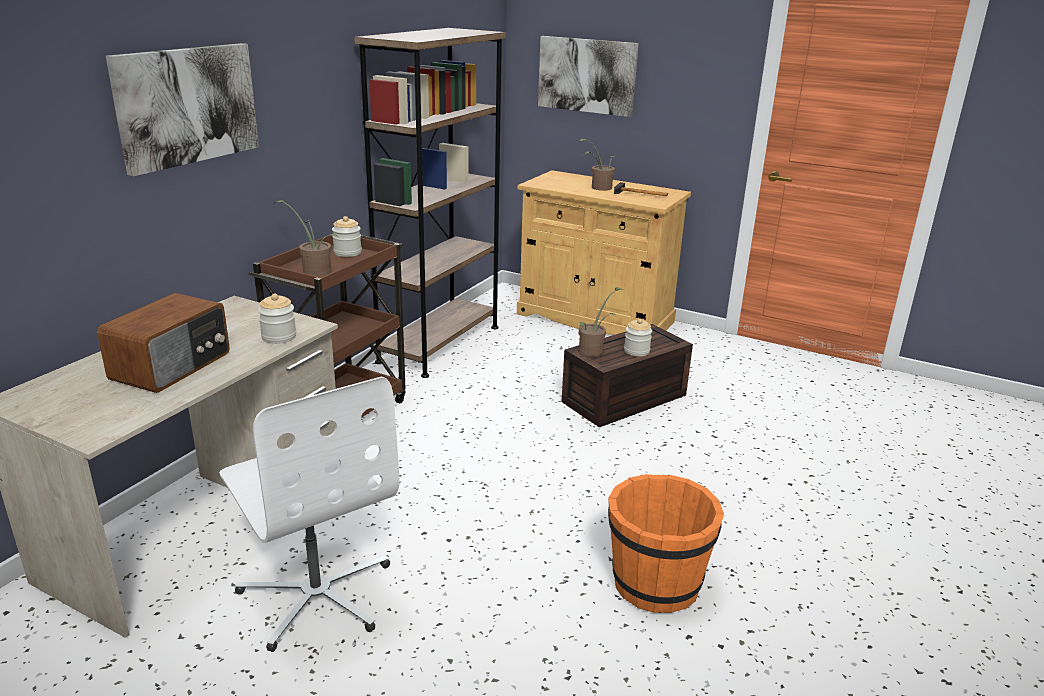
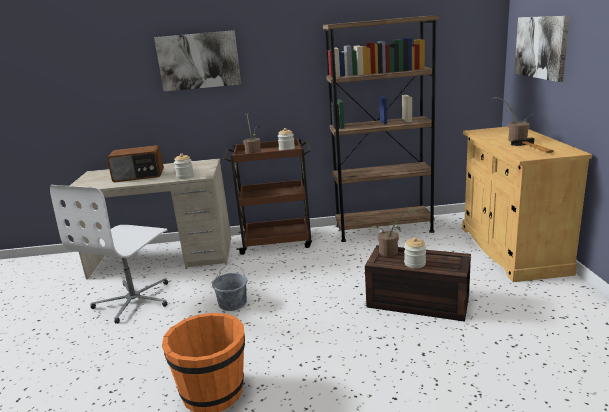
camera: 60 degrees right, 5 degrees down
none -> grey bucket [212,264,247,311]

